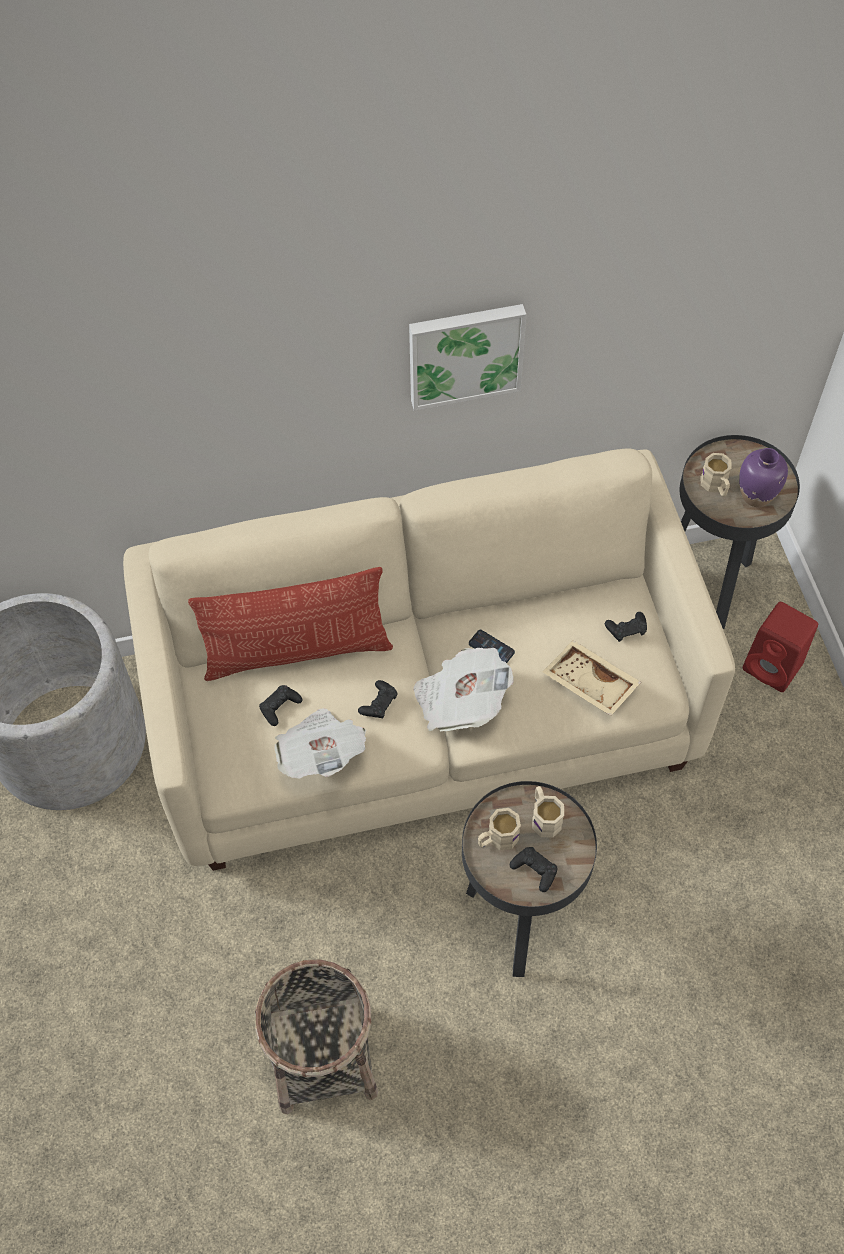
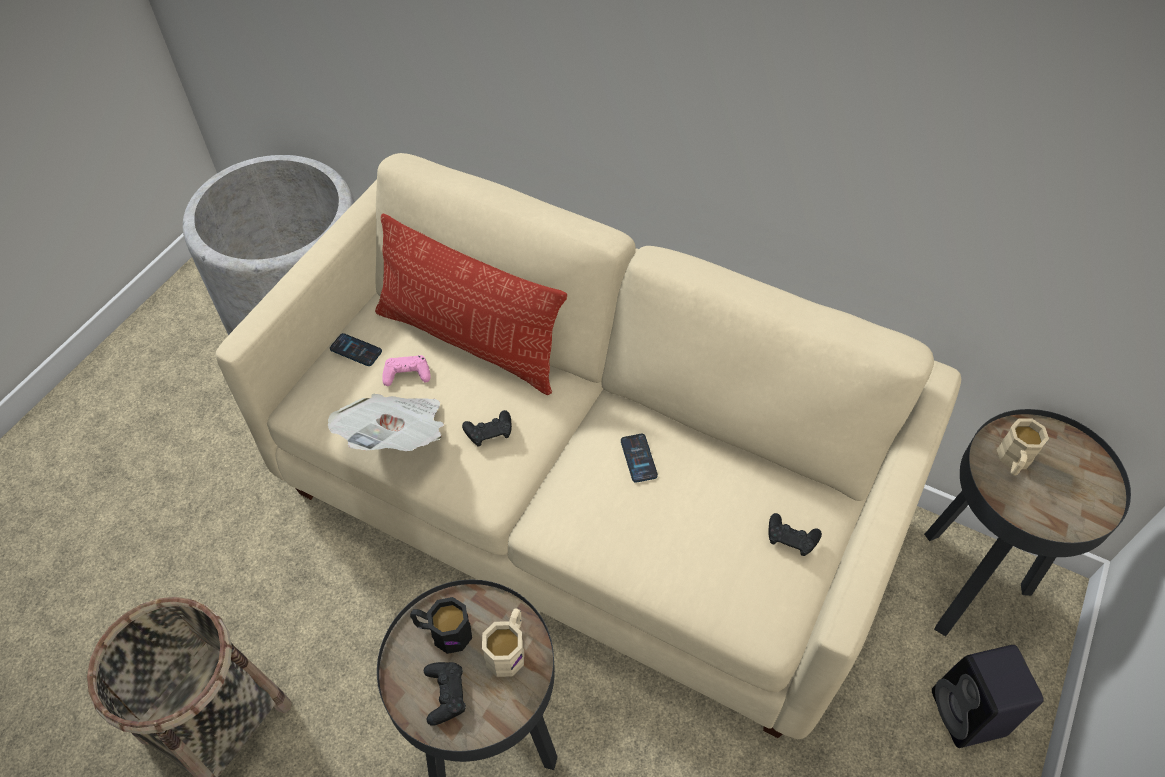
camera: 40 degrees right, 5 degrees down
black game controller [259,685,303,726] -> pink game controller [382,355,431,386]
picture [409,304,526,411] -> none
newspaper [413,648,514,731] -> none
beige mug [478,808,521,850] -> black mug [410,597,472,654]
beige tray [543,640,641,716] -> none
purple vase [739,448,788,507] -> none
red speaker [742,602,818,692] -> black speaker [932,645,1044,748]
none -> phone [330,333,382,366]

